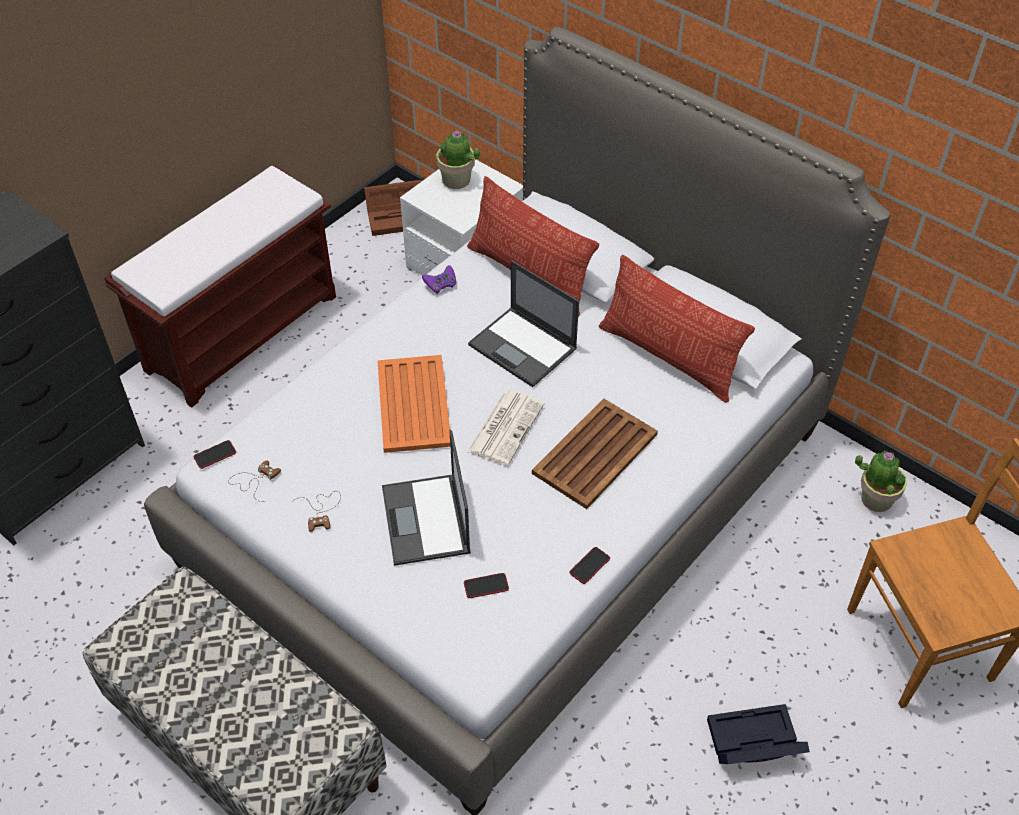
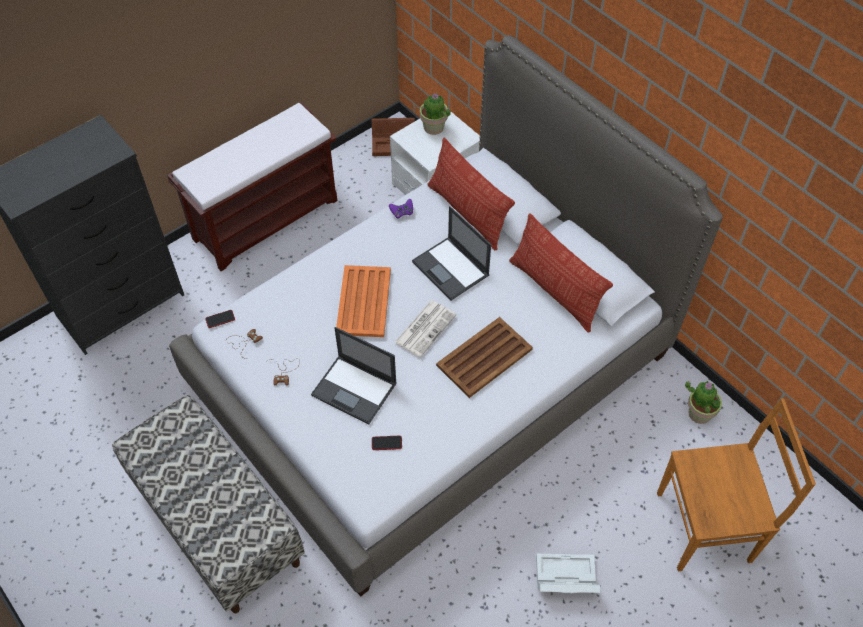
camera: 10 degrees right, 5 degrees up
laptop [382,430,471,566] -> laptop turned 60 degrees counterclockwise [311,327,397,425]
phone [569,547,610,584] -> none
black storage box [707,704,810,764] -> white storage box [536,554,600,593]

